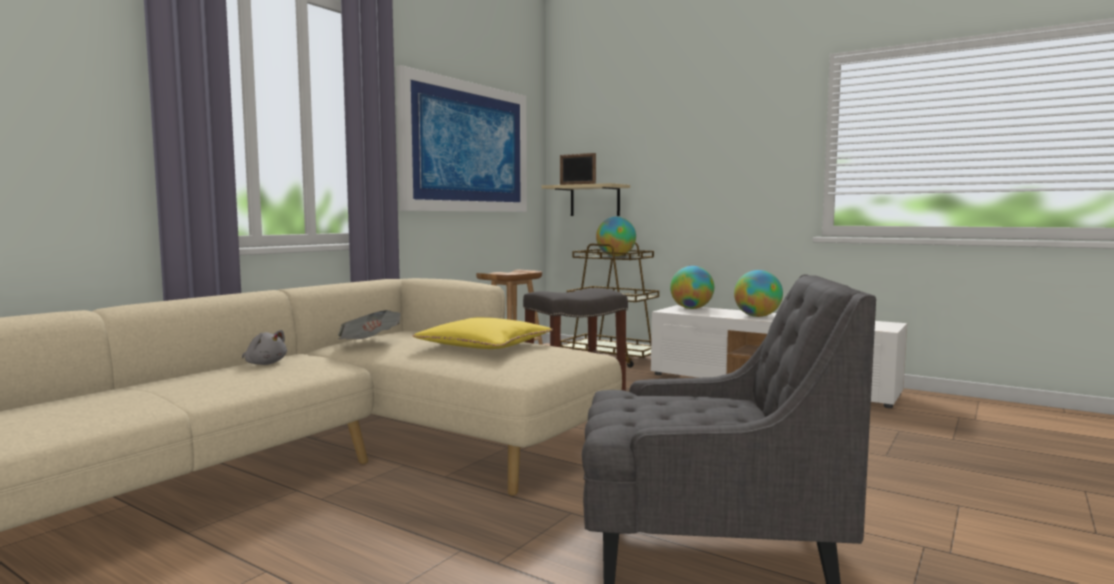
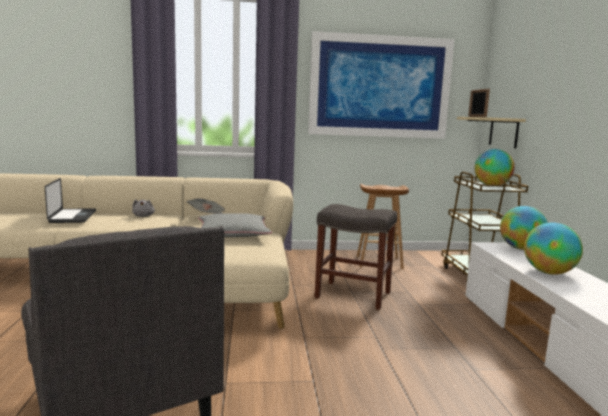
camera: 50 degrees right, 5 degrees up
yellow pillow [413,317,553,349] -> grey pillow [198,213,272,237]
none -> laptop [45,178,96,223]

